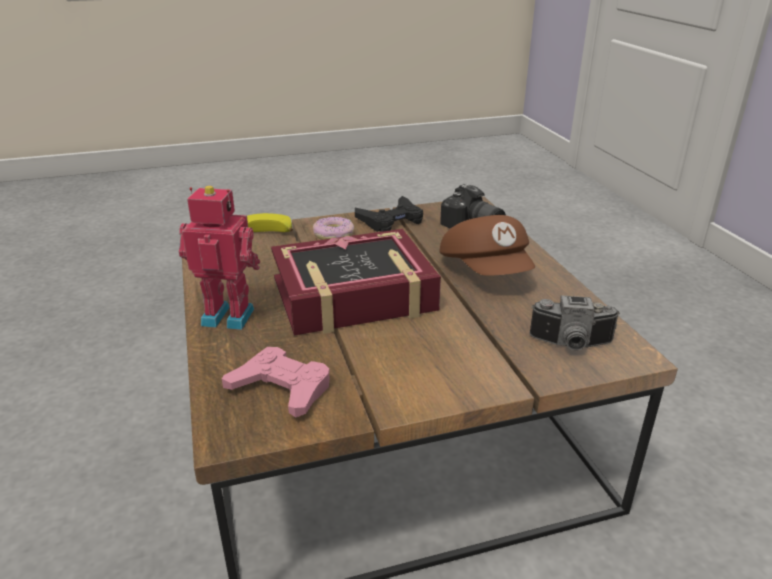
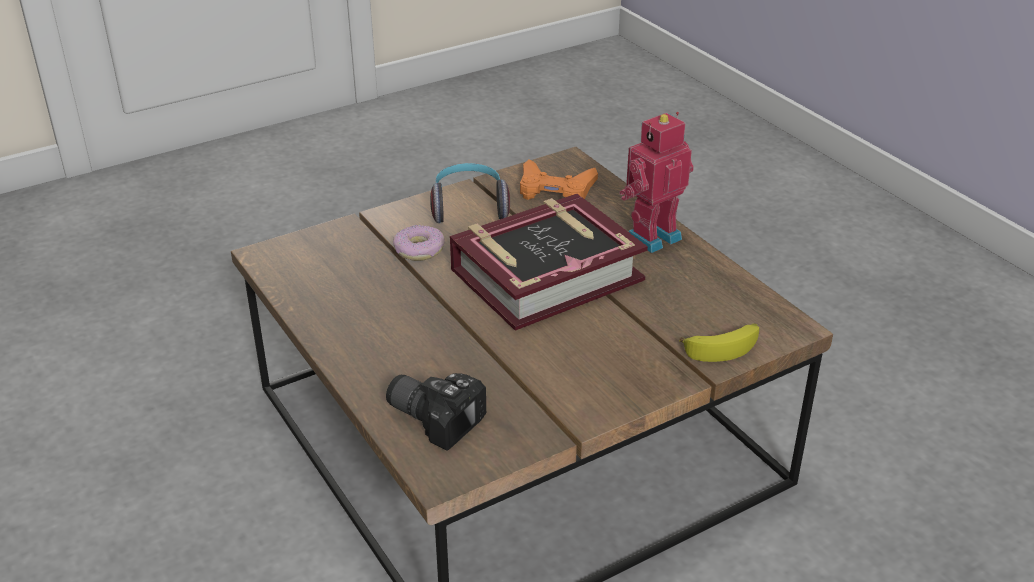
camera: 165 degrees right, 5 degrees up
toy robot [179,186,260,330] -> toy robot turned 150 degrees clockwise [619,112,694,253]
pink game controller [222,347,330,417] -> orange game controller [520,159,598,200]
donut [313,217,354,240] -> donut moved to [393,225,445,261]
black game controller [355,196,423,232] -> none
brown cap [439,215,535,276] -> none
camera [529,295,620,350] -> none
none -> headphones [430,163,510,223]

